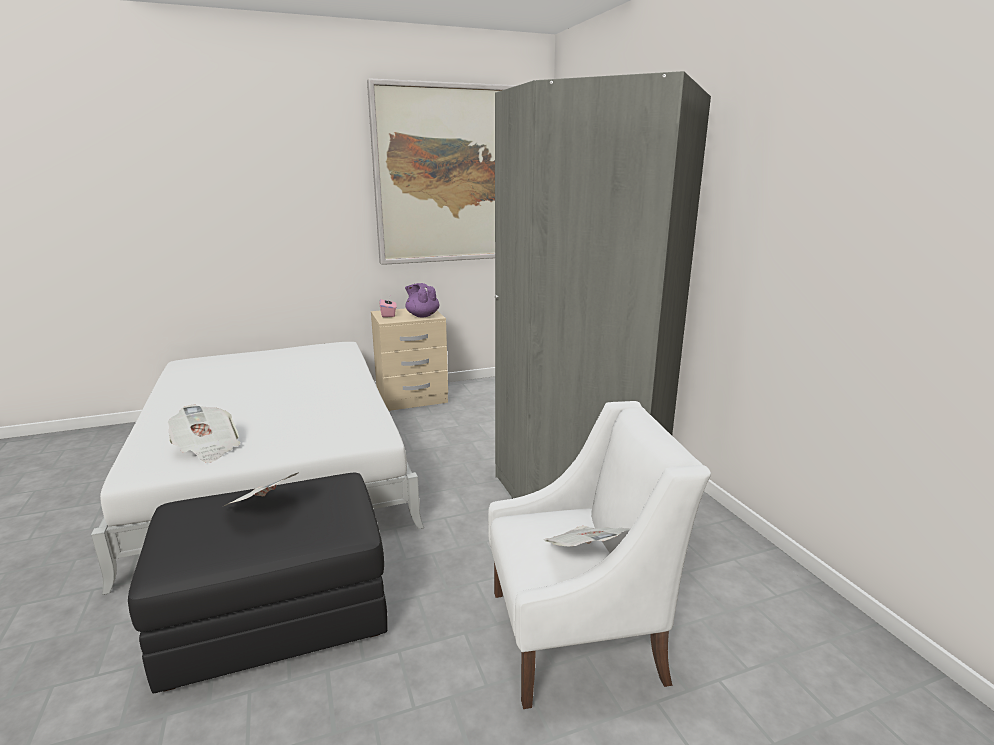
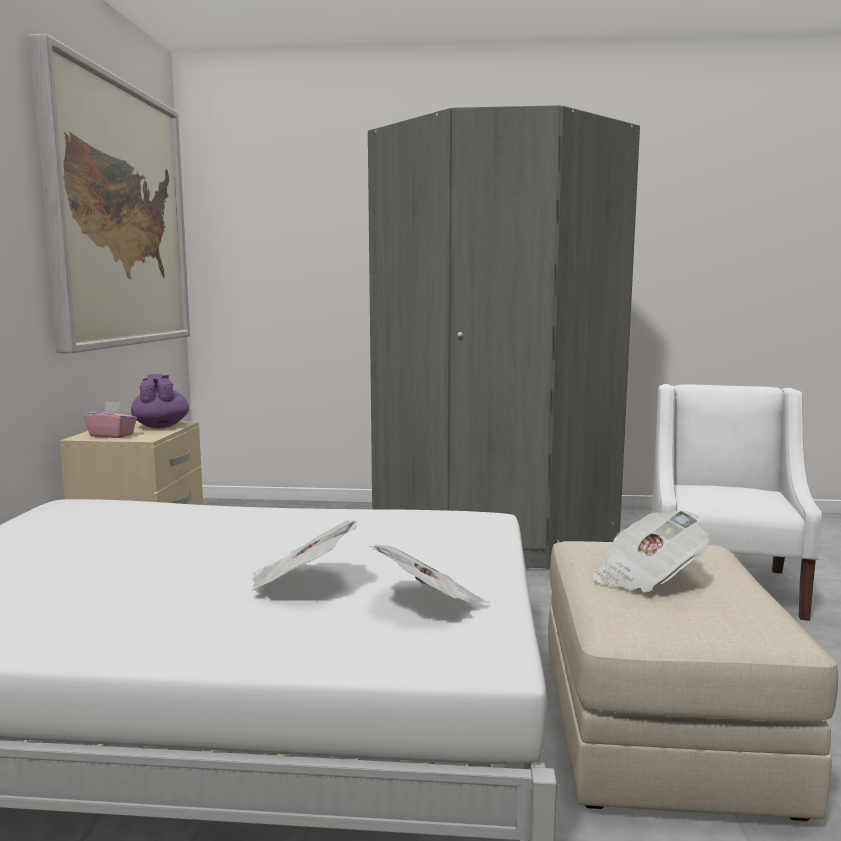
camera: 65 degrees left, 10 degrees down
black ottoman [128,473,388,693] -> beige ottoman [548,541,838,821]
purple teapot [405,283,440,317] -> purple teapot turned 90 degrees clockwise [131,374,189,428]
newspaper [544,526,630,546] -> newspaper moved to [252,520,357,591]

